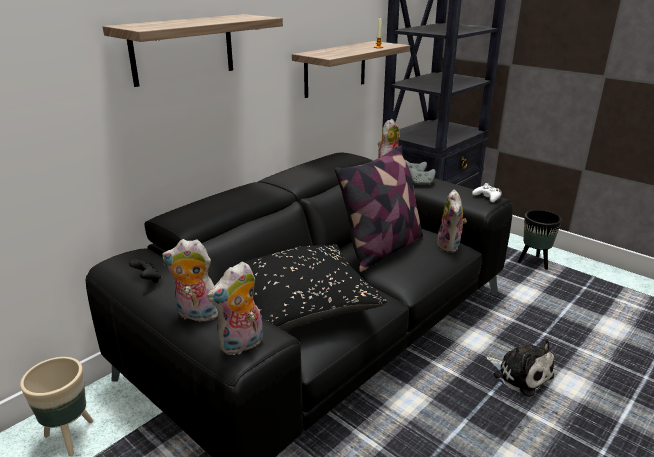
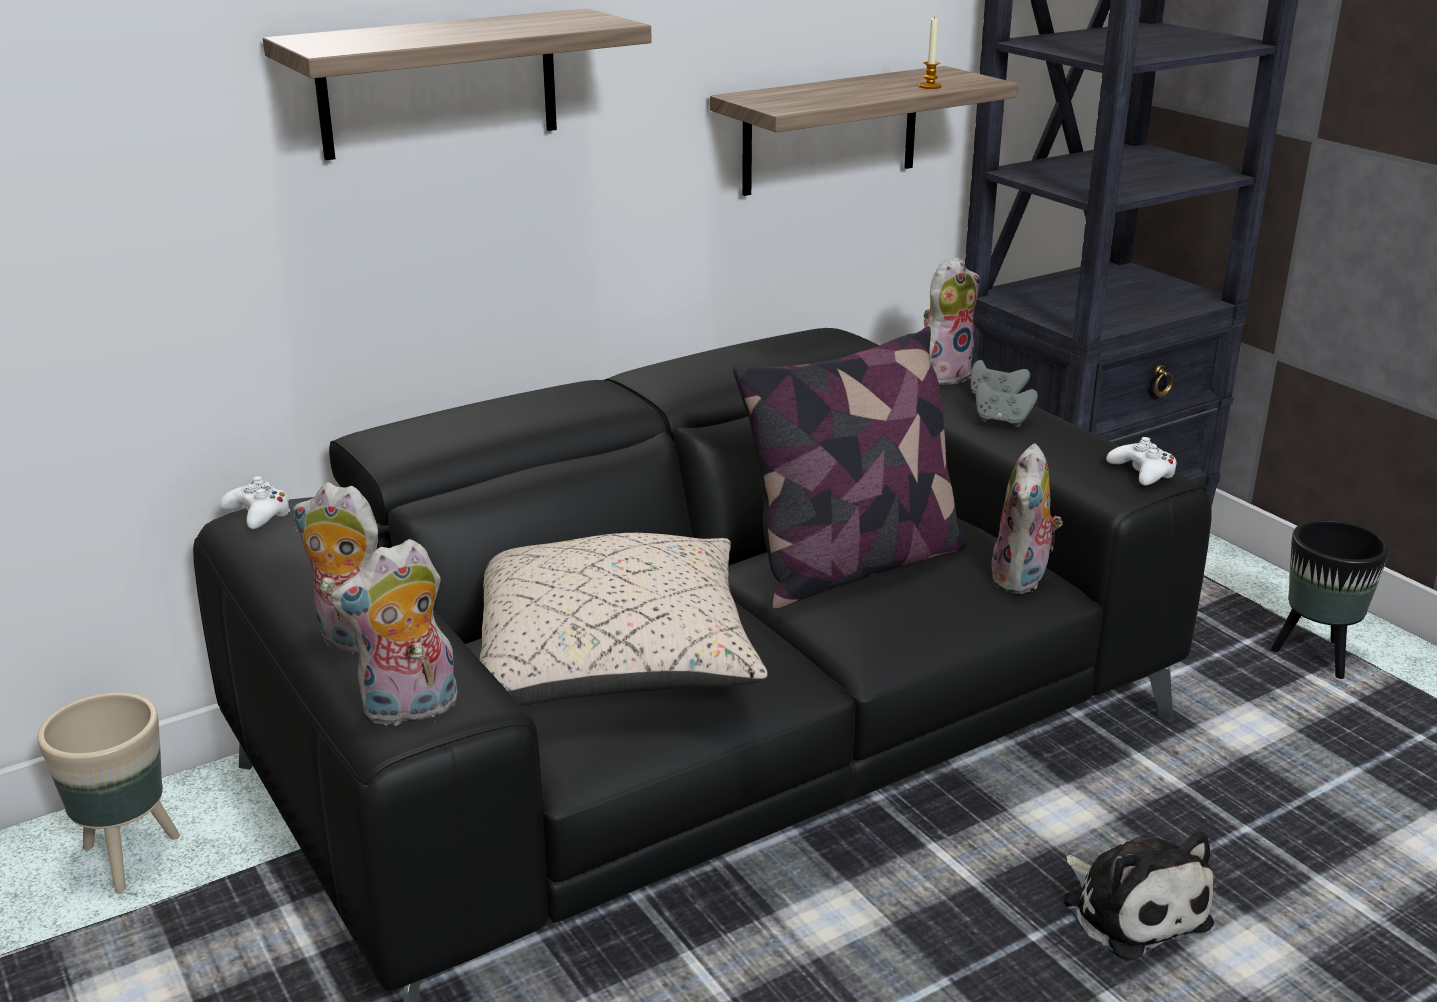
camera: 15 degrees right, 0 degrees up
black game controller [129,259,161,283] -> none
black pillow [245,244,387,331] -> beige pillow [479,533,768,706]
none -> white game controller [220,476,291,529]

